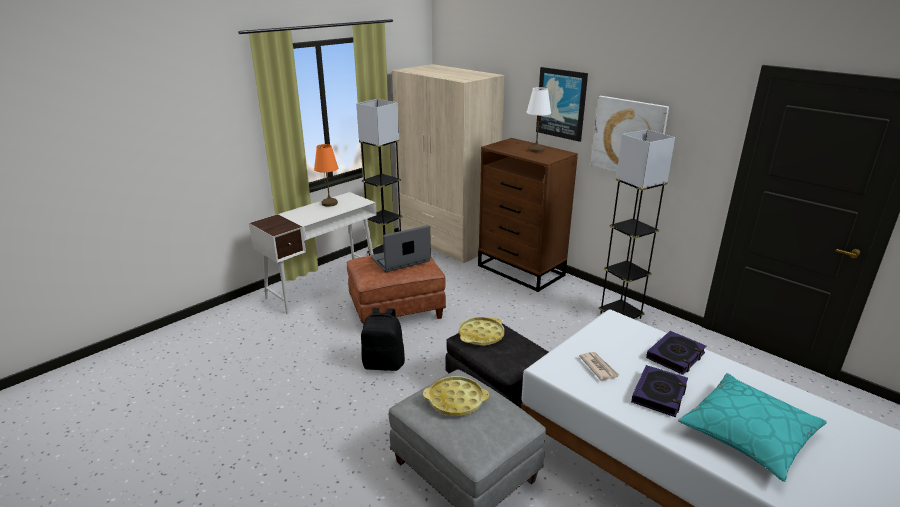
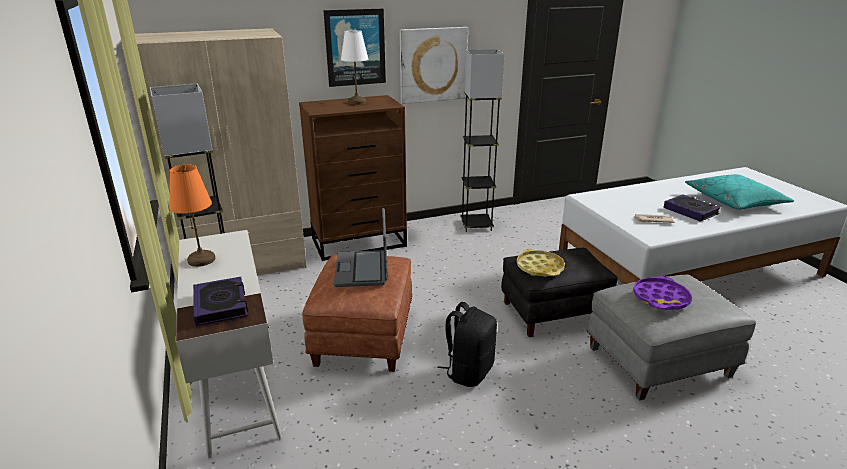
camera: 65 degrees left, 0 degrees up
yellow tray [423,376,489,416] -> purple tray [633,276,692,310]
book [646,331,707,375] -> book moved to [193,277,248,326]

